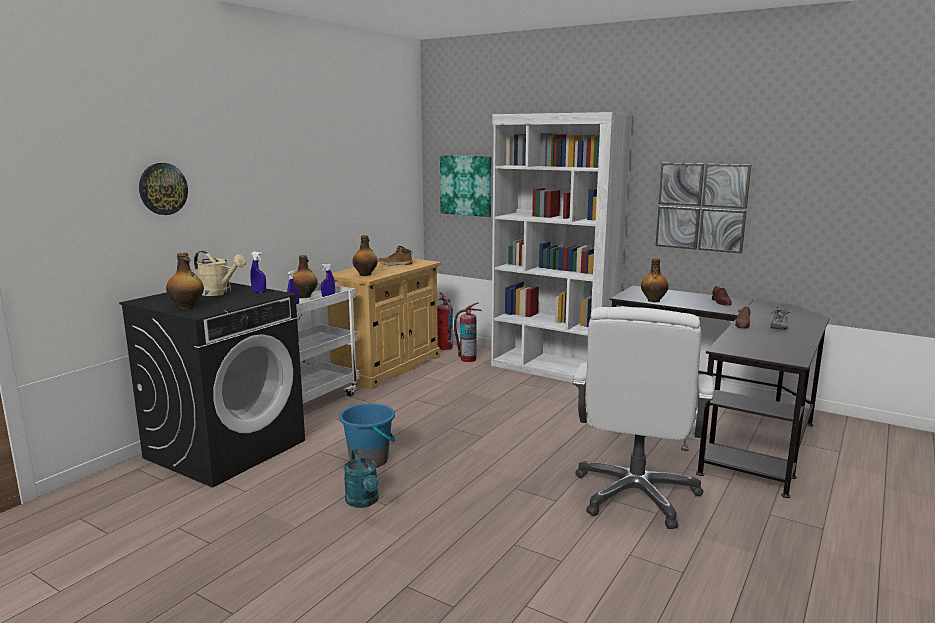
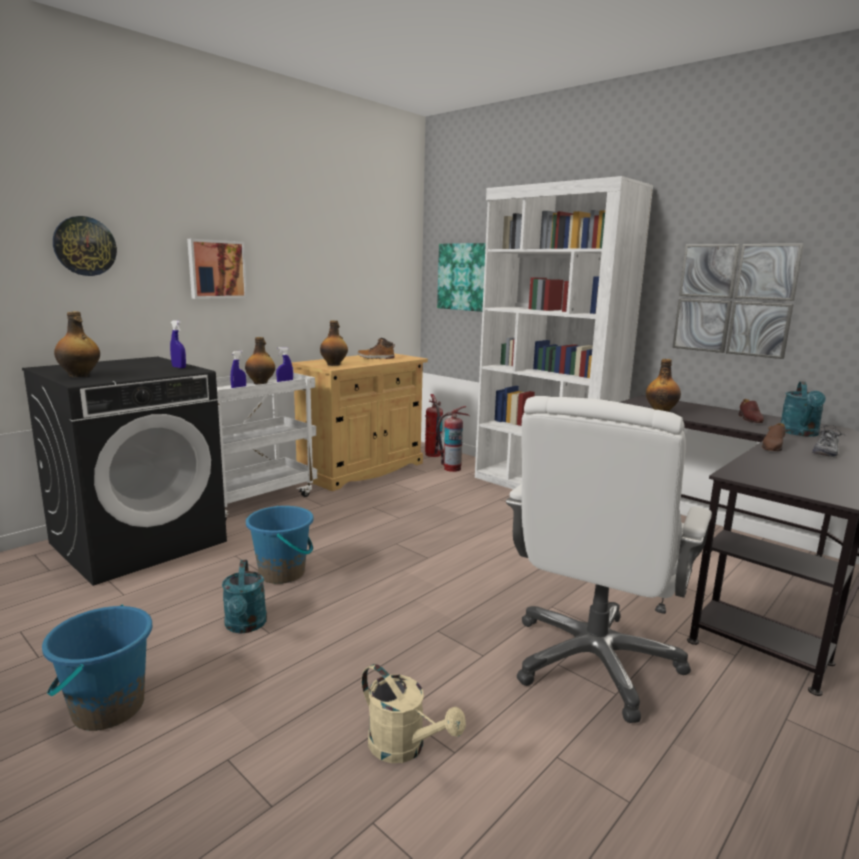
camera: 10 degrees right, 0 degrees up
beige watering can [194,251,246,296] -> beige watering can moved to [361,664,466,763]
none -> blue bucket [42,605,153,731]
none -> picture [187,239,247,299]
none -> turquoise watering can [781,381,826,437]

